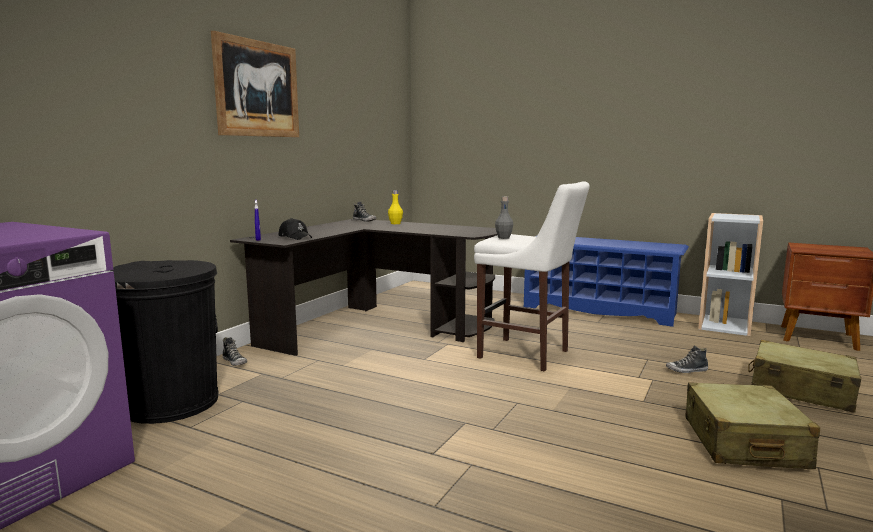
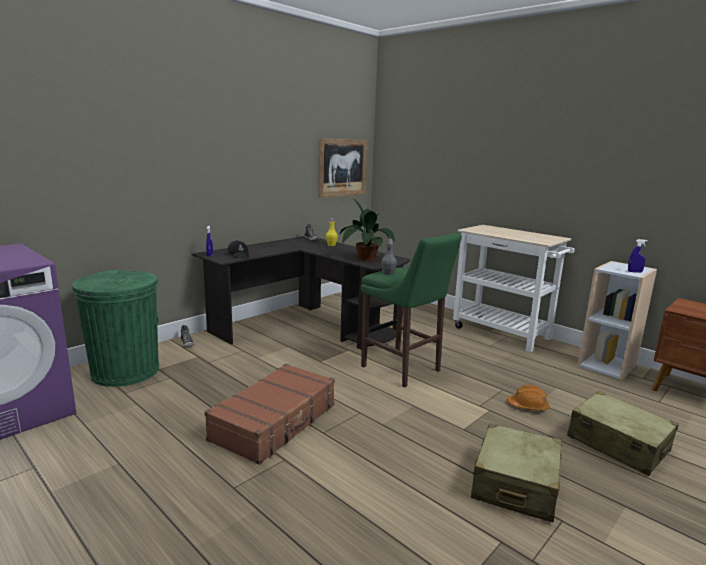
camera: 15 degrees right, 5 degrees up
black trash can [109,260,219,424] -> green trash can [72,270,159,387]
picture [211,31,299,137] -> picture moved to [318,138,367,198]
white stool [474,181,590,372] -> green stool [361,233,462,388]
blue shoe rack [524,236,689,327] -> white cart [453,225,575,352]
shoe [666,345,708,373] -> orange hard hat [507,385,549,411]
none -> brown suitcase [204,364,335,465]
none -> potted plant [340,198,395,261]
none -> blue spray bottle [628,239,648,273]

